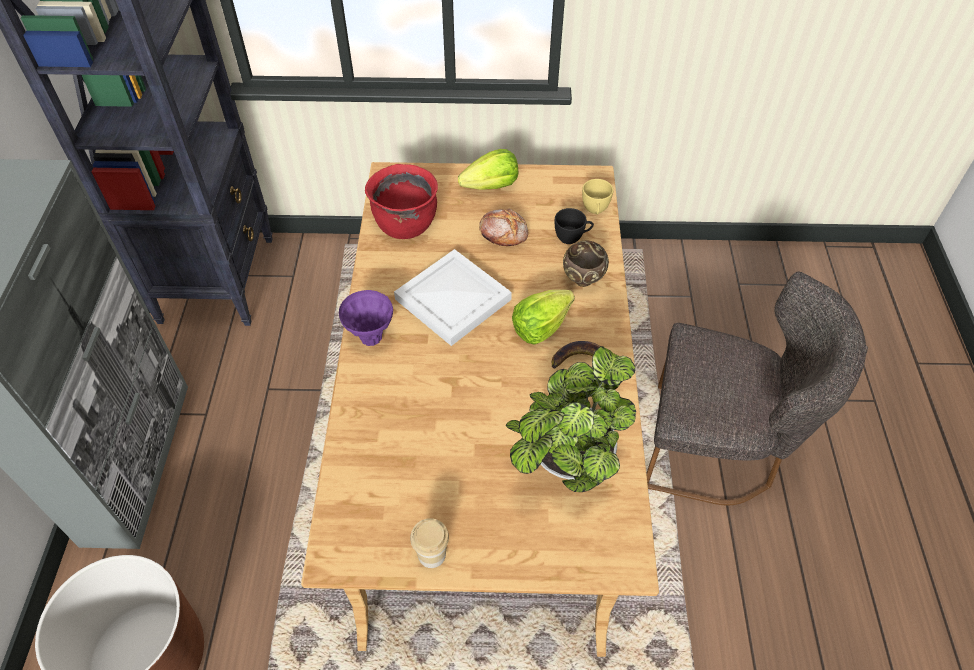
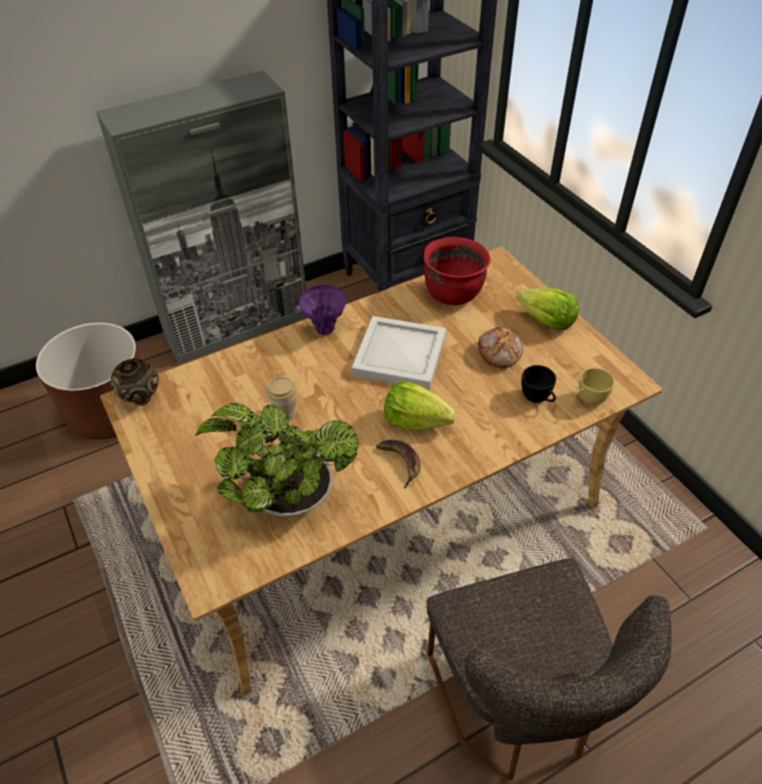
camera: 60 degrees right, 5 degrees down
cup [410,518,449,568] -> cup moved to [266,377,297,420]
brown bowl [563,240,609,287] -> brown bowl moved to [111,359,159,406]

